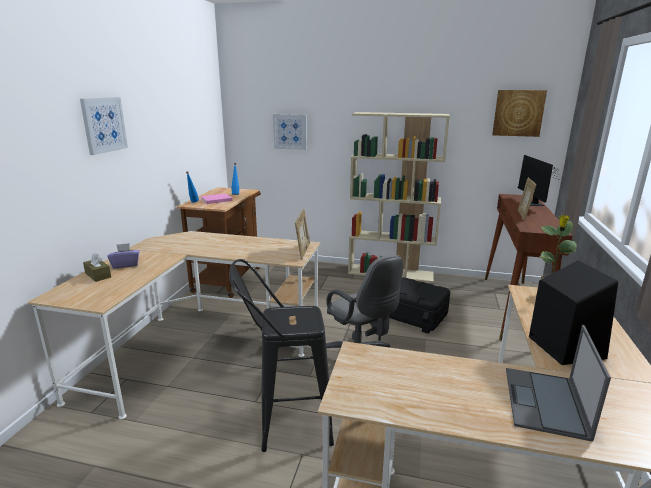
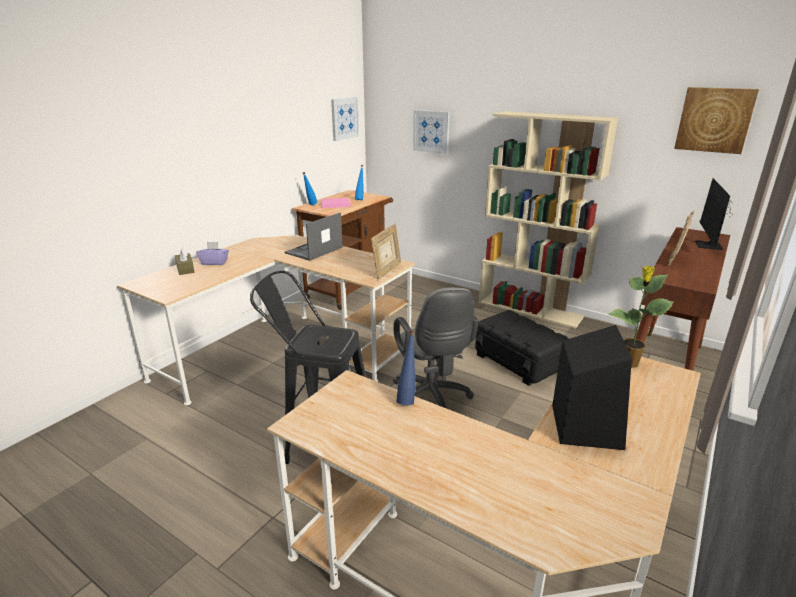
camera: 20 degrees right, 5 degrees up
picture [80,97,128,155] -> picture moved to [331,97,359,141]
laptop [506,325,611,442] -> laptop moved to [285,213,343,261]
none -> blue bottle [396,330,416,405]

